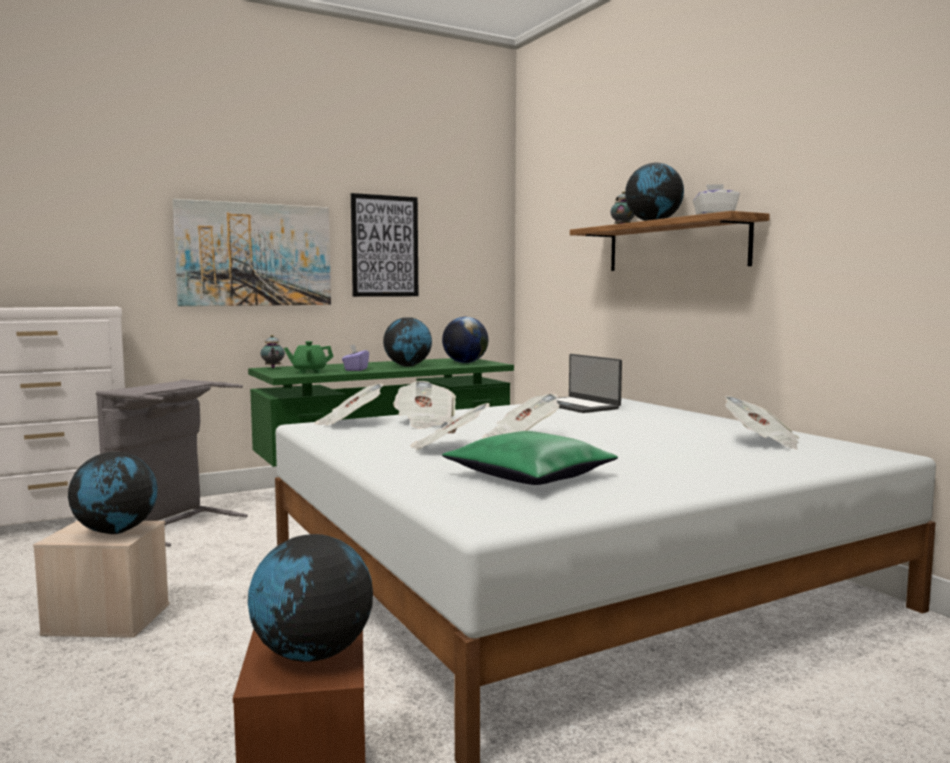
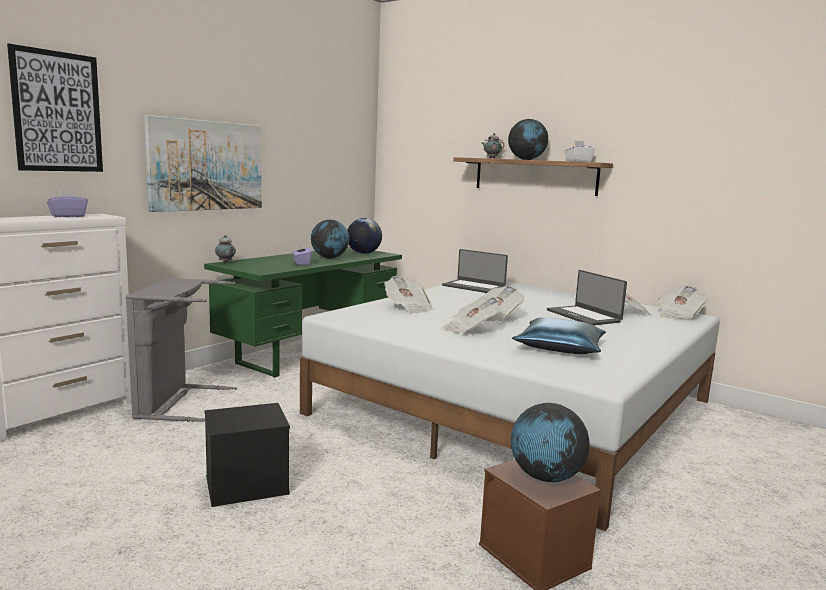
camera: 25 degrees left, 5 degrees up
beige storage box [33,520,170,638] -> black storage box [204,403,290,507]
globe [68,452,157,534] -> none
green teapot [284,341,334,373] -> none
newspaper [314,383,384,425] -> newspaper moved to [658,286,708,319]
picture [351,193,418,297] -> picture moved to [7,44,103,172]
green pillow [442,431,618,485] -> blue pillow [512,317,606,354]
none -> purple tissue box [47,190,88,217]
none -> laptop [547,270,627,325]

